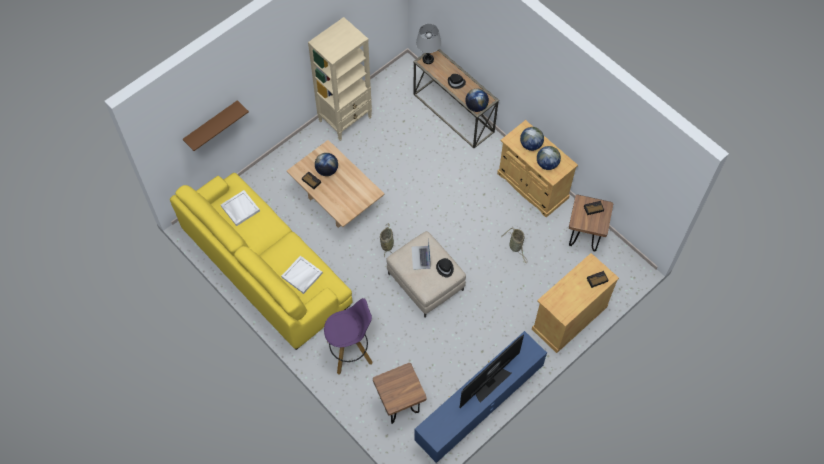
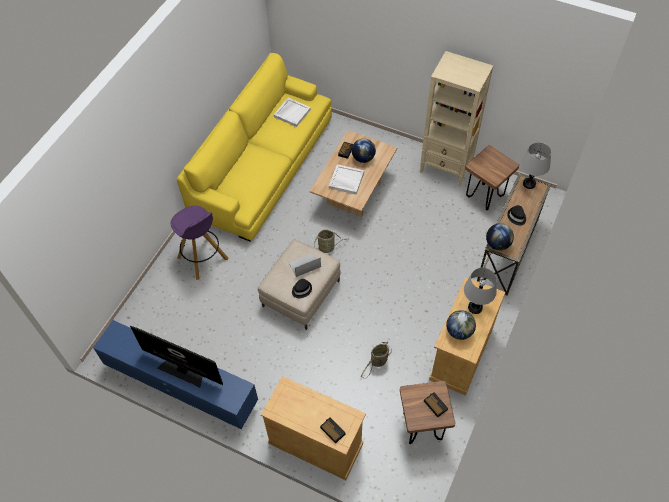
camera: 70 degrees right, 5 degrees down
brown shelf [183,100,249,151] -> none
white tray [281,256,323,294] -> white tray moved to [329,164,364,195]
brown stool [373,363,427,424] -> brown stool moved to [465,145,519,210]
globe [520,127,544,151] -> grey table lamp [464,268,497,314]

